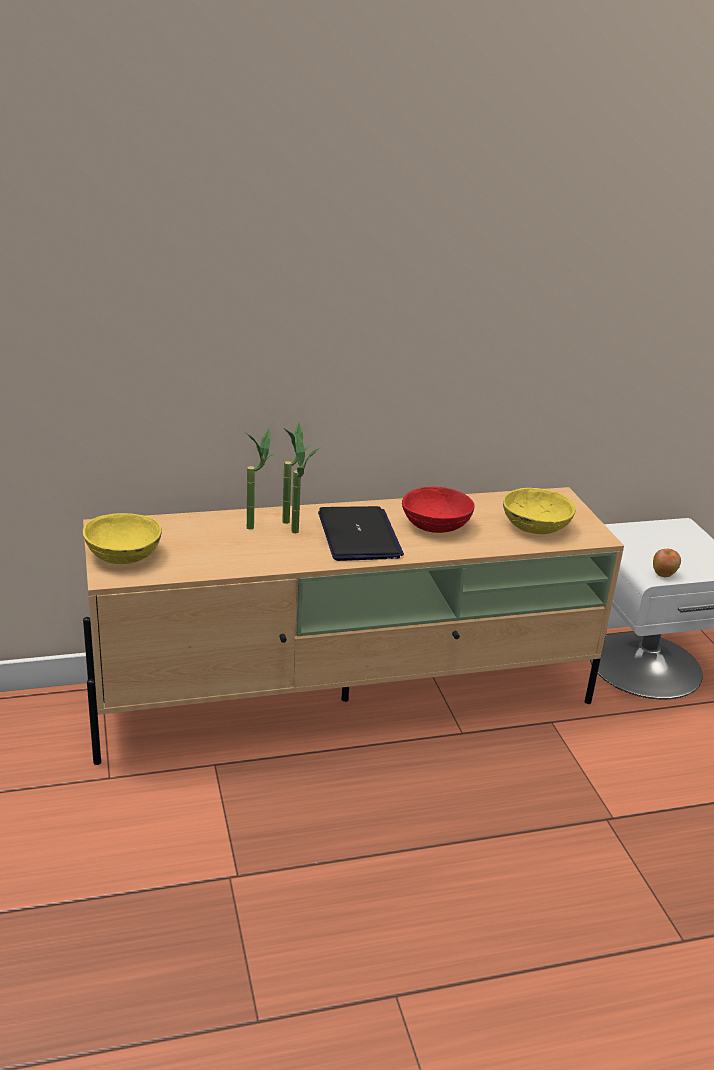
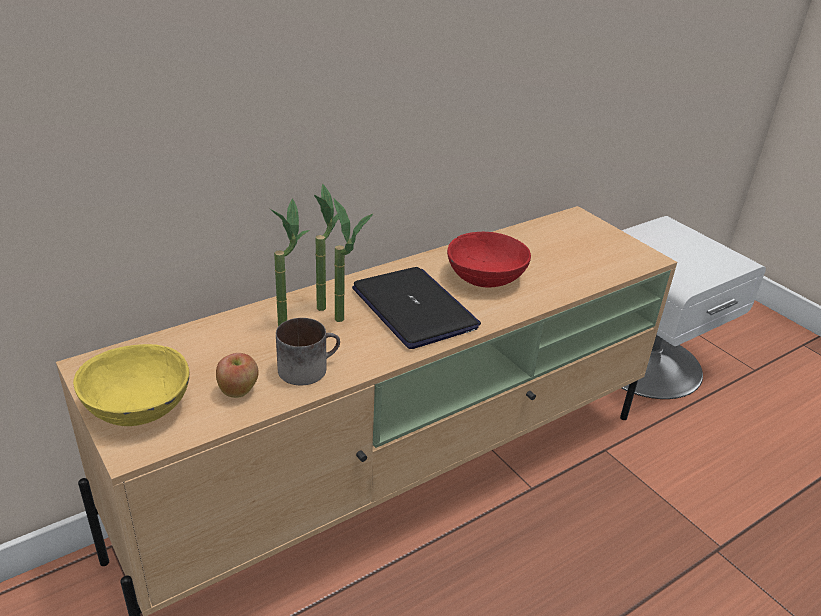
camera: 20 degrees left, 5 degrees up
yellow bowl [503,488,576,534] -> none
apple [653,549,681,577] -> apple moved to [216,353,259,398]
none -> mug [276,318,340,385]

